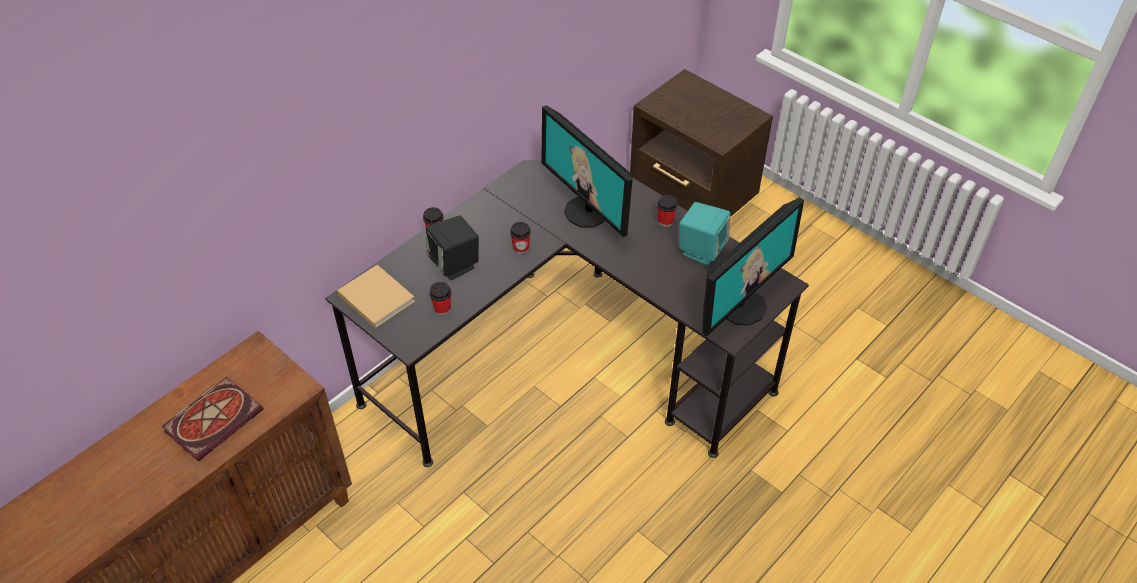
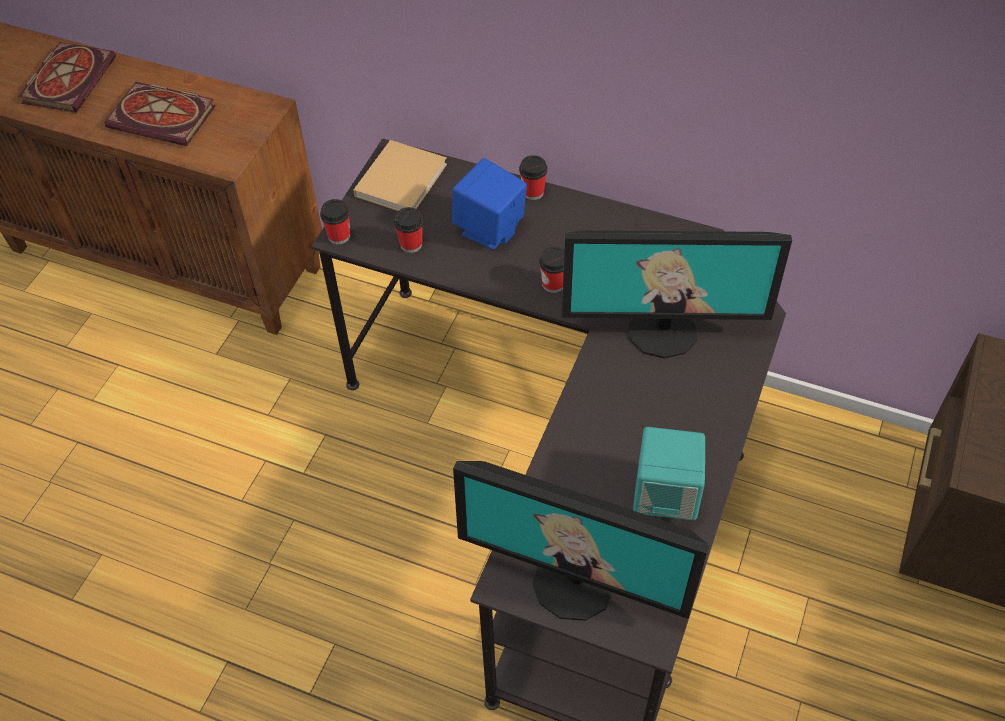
camera: 70 degrees right, 5 degrees up
black speaker [426,216,479,280] -> blue speaker [452,158,527,249]
monitor [541,105,633,237] -> monitor turned 120 degrees counterclockwise [562,230,792,359]
cup [657,195,678,227] -> cup moved to [320,199,350,244]
none -> book [18,42,116,113]

